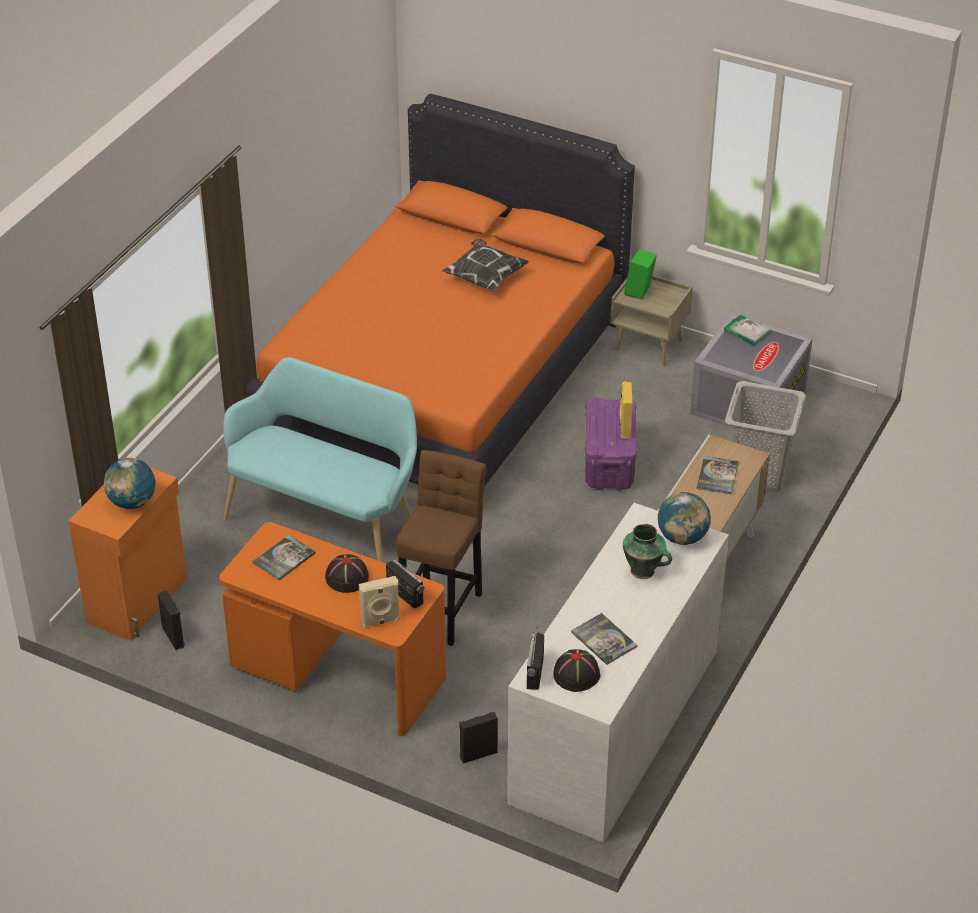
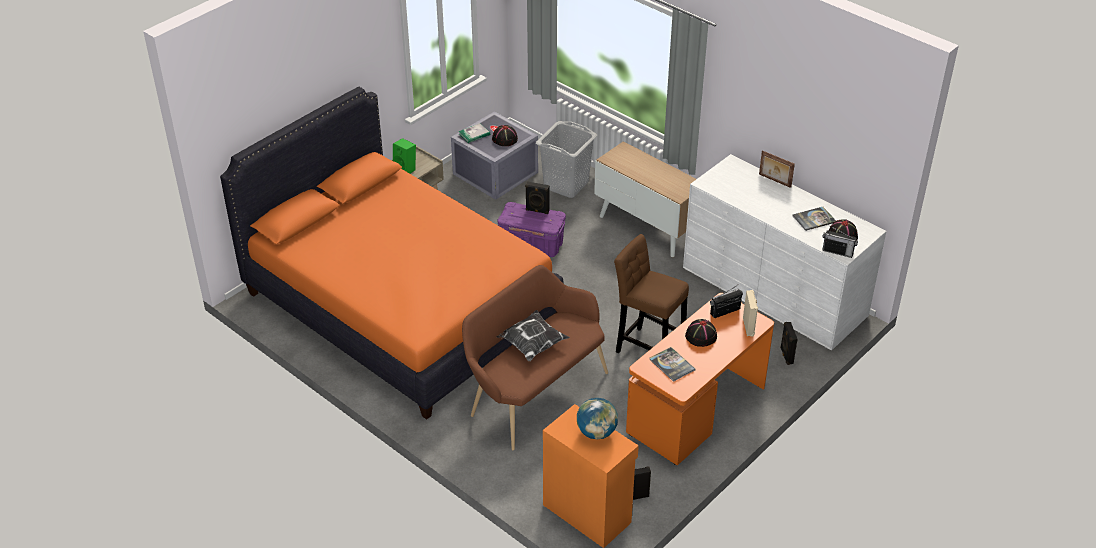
camera: 75 degrees left, 0 degrees up
turquoise bench [223,357,417,562] -> brown bench [462,265,608,450]
pillow [442,239,529,292] -> pillow moved to [497,310,570,361]
yellow speaker [619,382,632,439] -> black speaker [525,181,549,214]
vase [623,524,672,579] -> none
globe [658,492,711,545] -> none
book [696,456,739,494] -> none
none -> black hat [492,125,518,146]
none -> picture frame [759,150,795,188]

